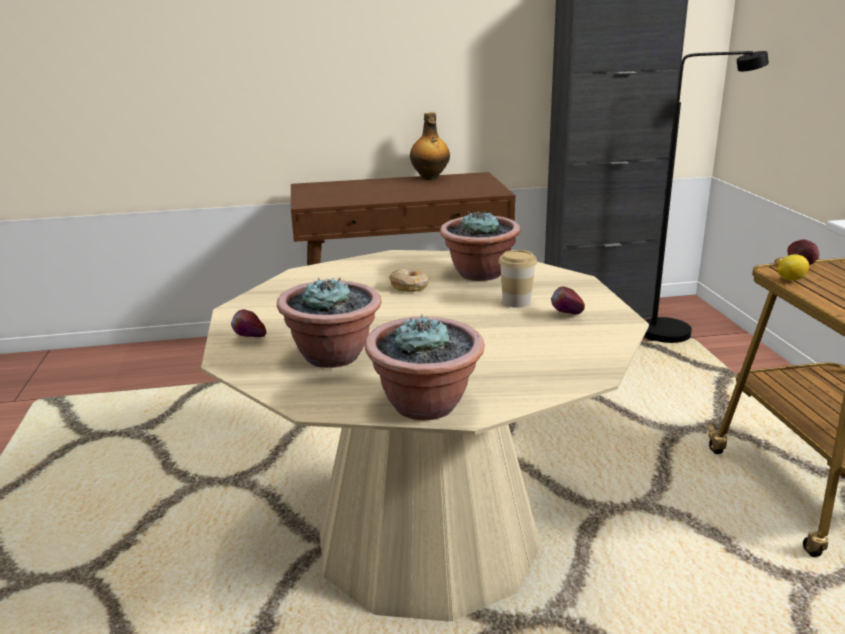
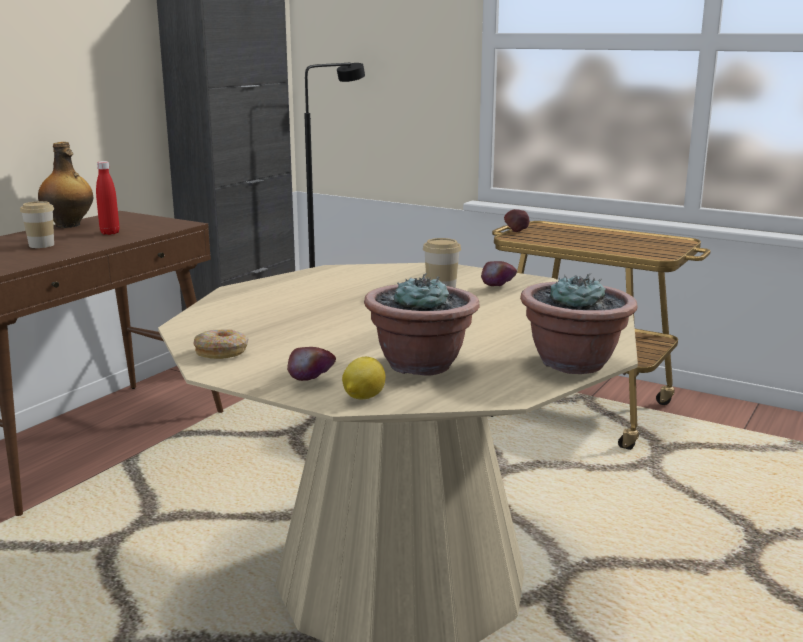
camera: 50 degrees left, 5 degrees down
donut [389,269,429,292] -> donut moved to [194,329,249,359]
potted plant [440,211,521,281] -> none
lemon [777,254,809,280] -> lemon moved to [342,357,385,400]
none -> cup [20,201,54,248]
none -> red bottle [96,161,120,235]

